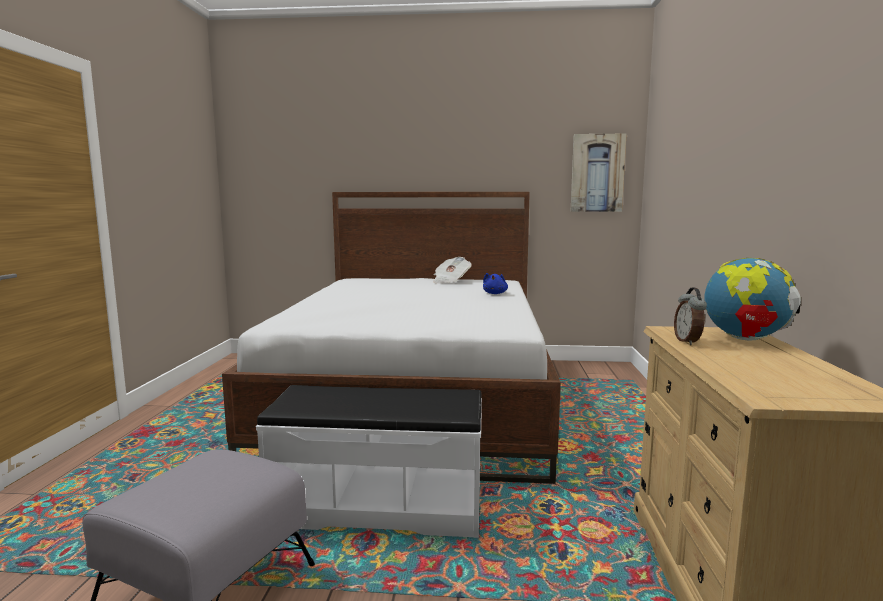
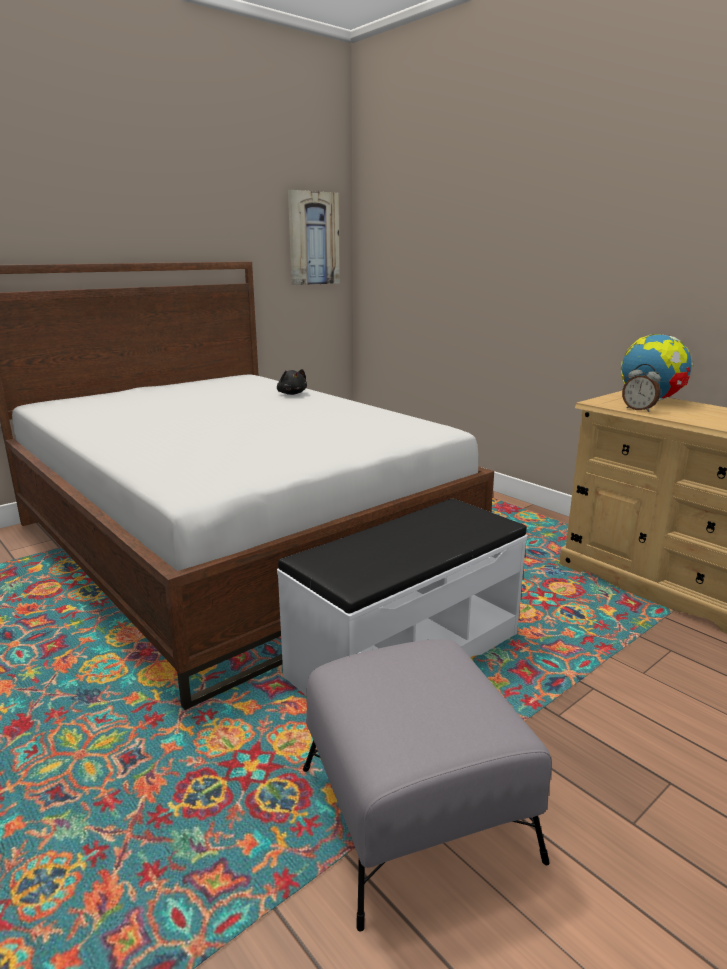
camera: 45 degrees left, 10 degrees up
newspaper [433,257,472,284] -> none
blue plush toy [483,273,508,294] -> black plush toy [277,369,307,395]

